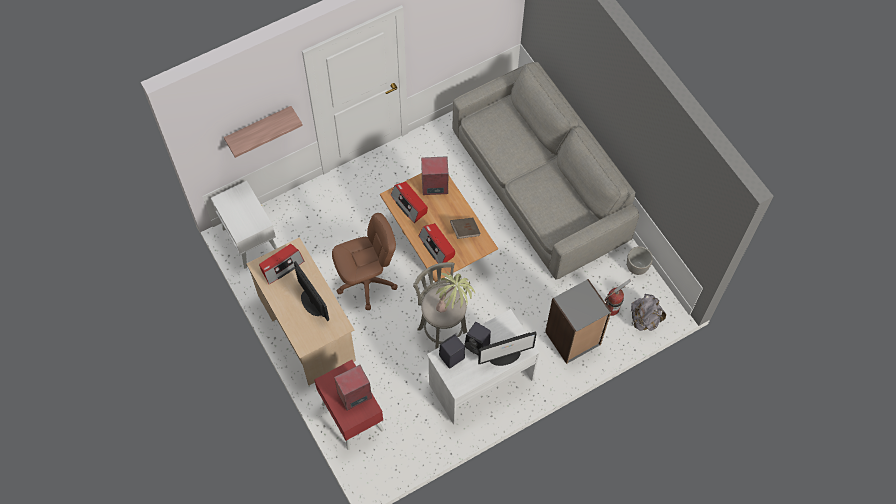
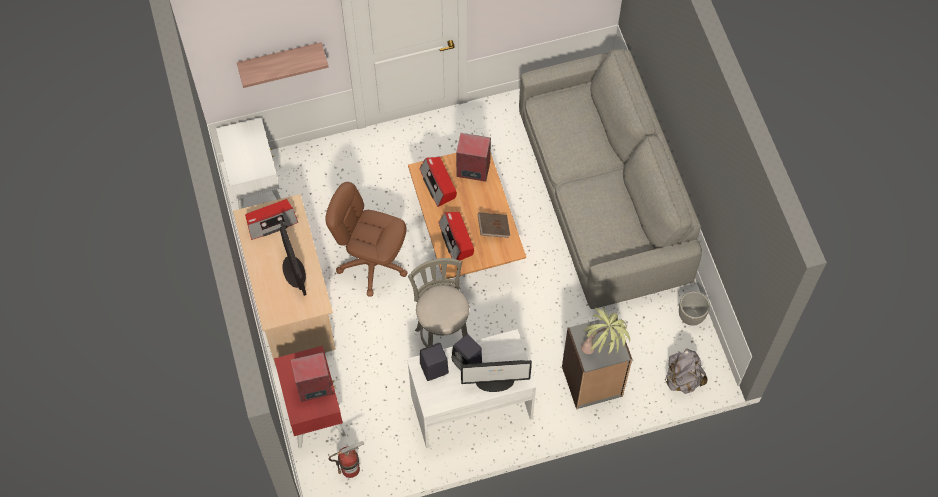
camera: 15 degrees right, 0 degrees up
brown office chair [332,213,398,310] -> brown office chair turned 150 degrees counterclockwise [325,182,408,296]
potted plant [436,272,475,312] -> potted plant moved to [581,307,630,354]
fire extinguisher [605,279,631,316] -> fire extinguisher moved to [328,441,364,478]

